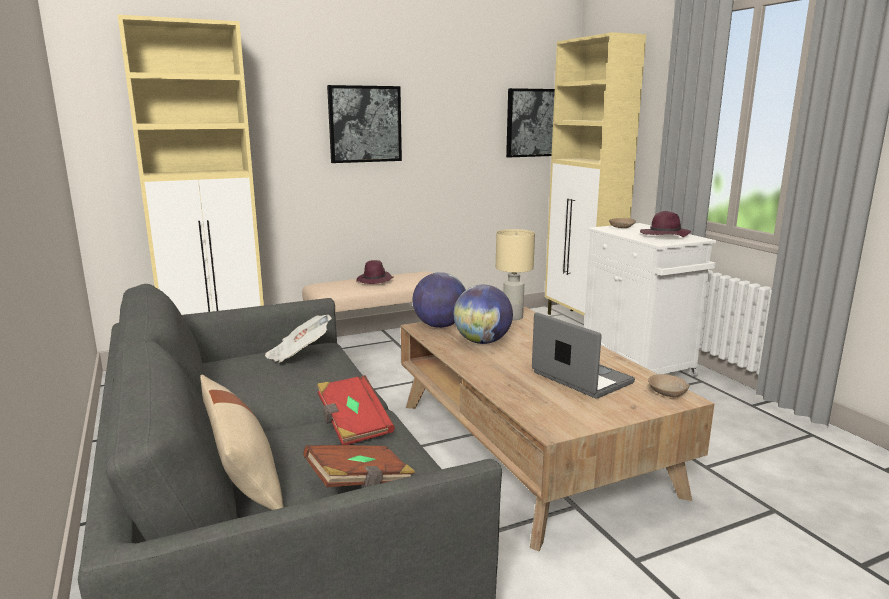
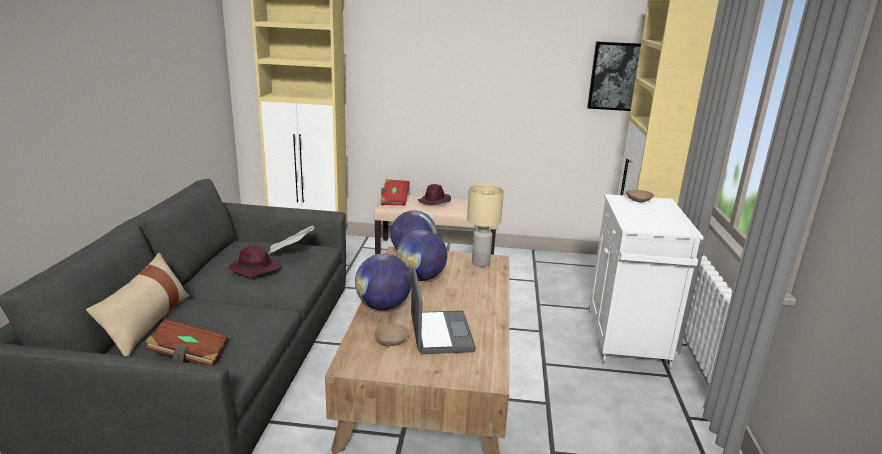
camera: 30 degrees right, 5 degrees up
red book [317,375,395,445] -> red book moved to [380,179,410,206]
picture [327,85,402,163] -> none
purple hat [640,211,691,237] -> purple hat moved to [228,245,281,277]
beige bowl [648,374,689,398] -> beige bowl moved to [374,323,409,346]
none -> globe [355,254,412,310]

